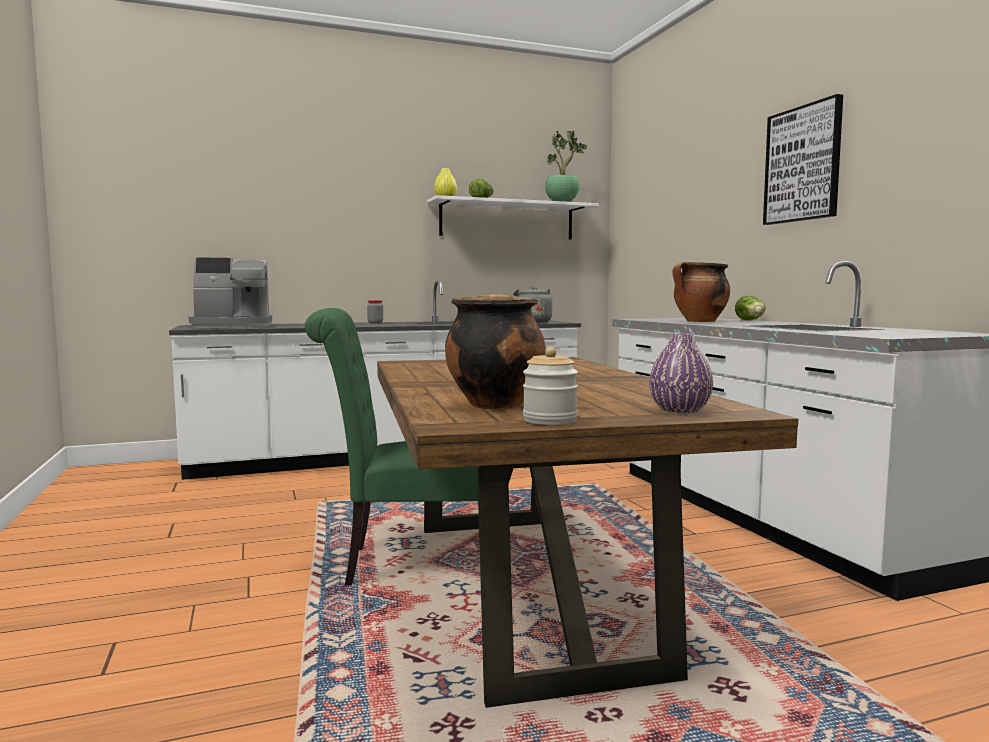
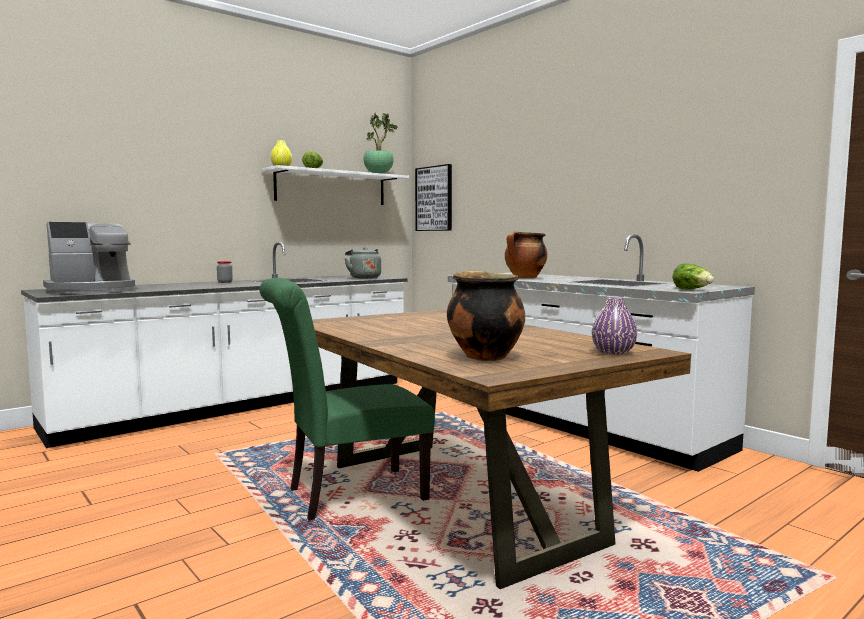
camera: 20 degrees left, 0 degrees up
jar [523,347,578,425] -> none
lettuce [735,296,766,320] -> lettuce moved to [673,263,714,290]
picture [763,94,843,225] -> picture moved to [415,164,452,231]

